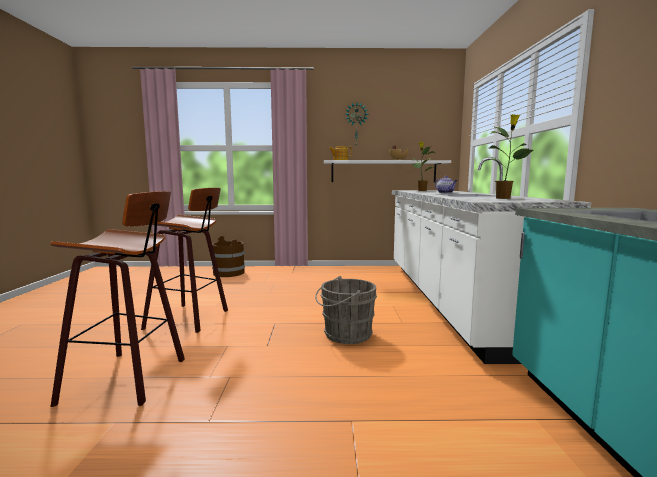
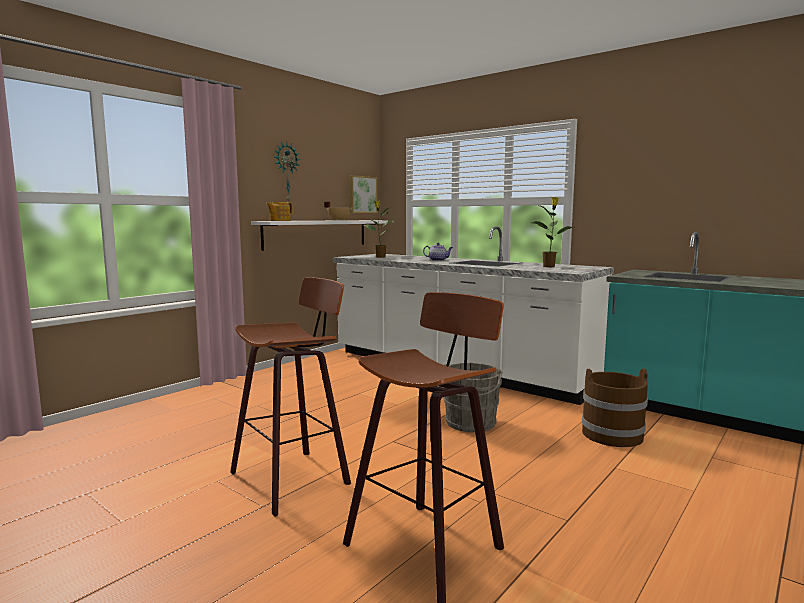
camera: 50 degrees left, 0 degrees up
brown bucket [212,236,245,277] -> brown bucket moved to [582,369,648,447]
none -> picture [349,175,377,213]

